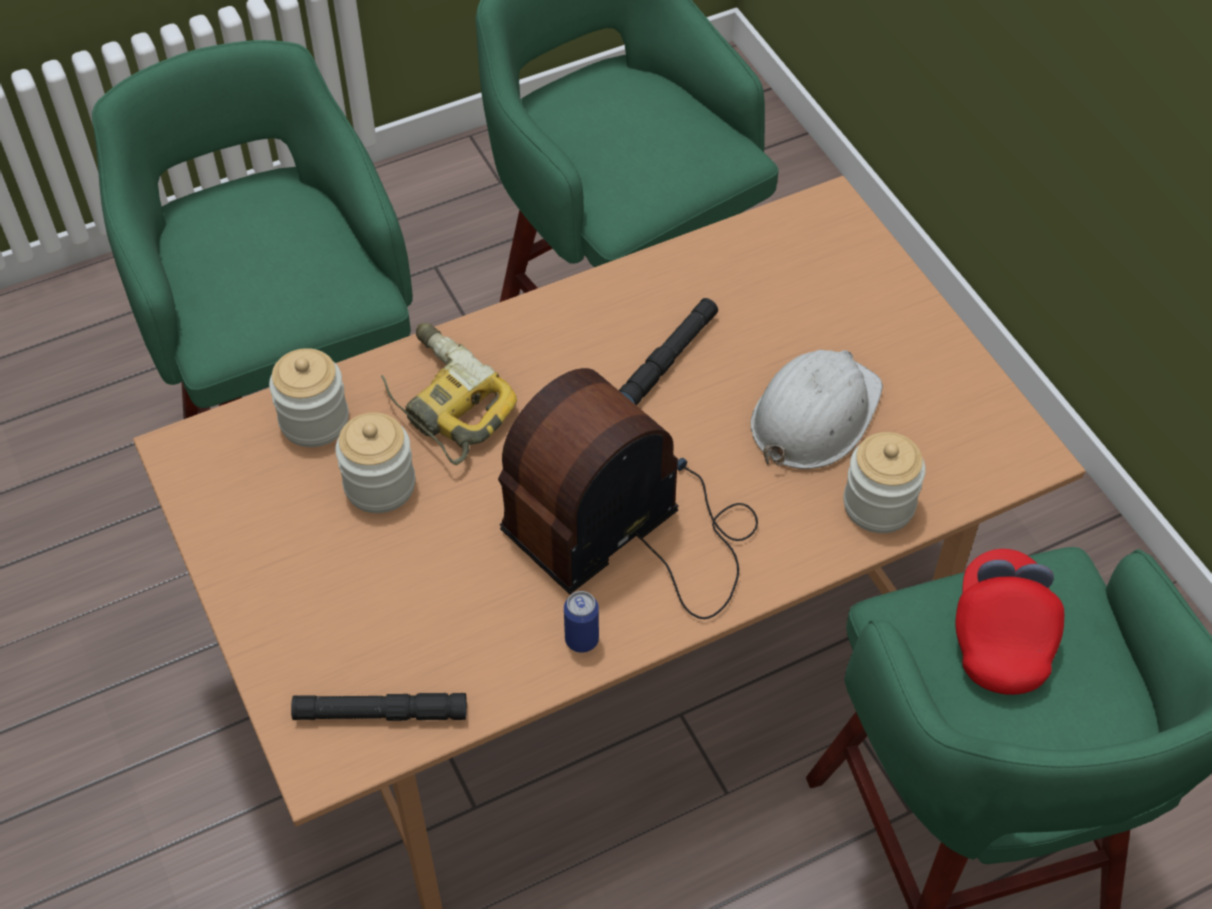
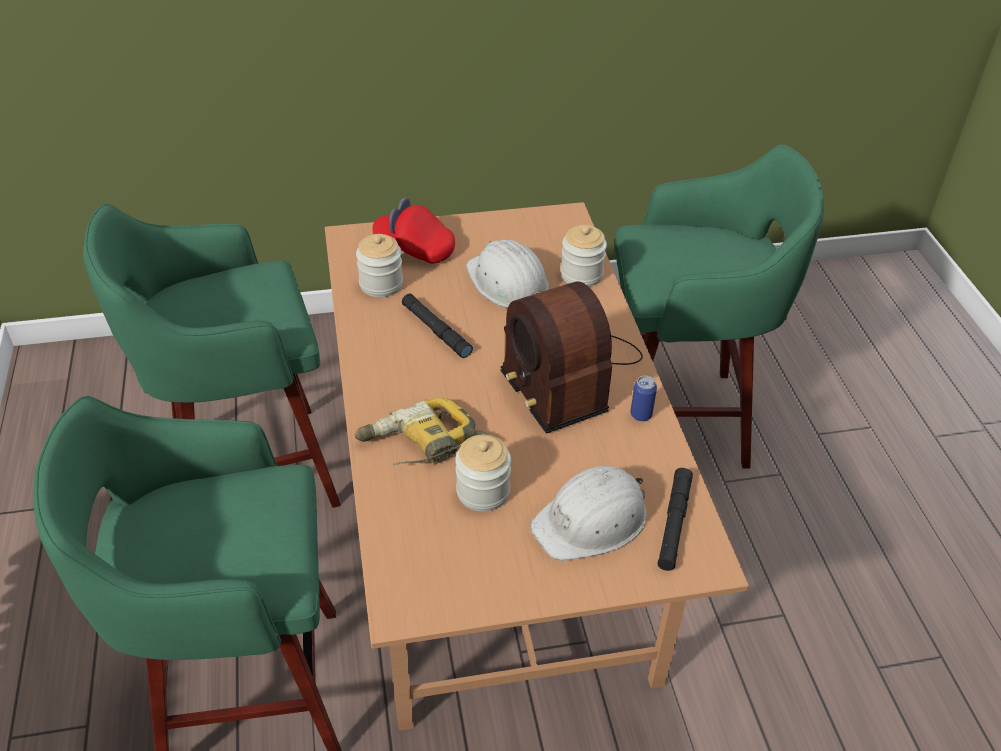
camera: 75 degrees left, 10 degrees down
jar [269,348,349,447] -> jar moved to [356,234,403,297]
red cap [955,549,1064,695] -> red cap moved to [372,197,455,264]
none -> white hard hat [530,466,647,561]

